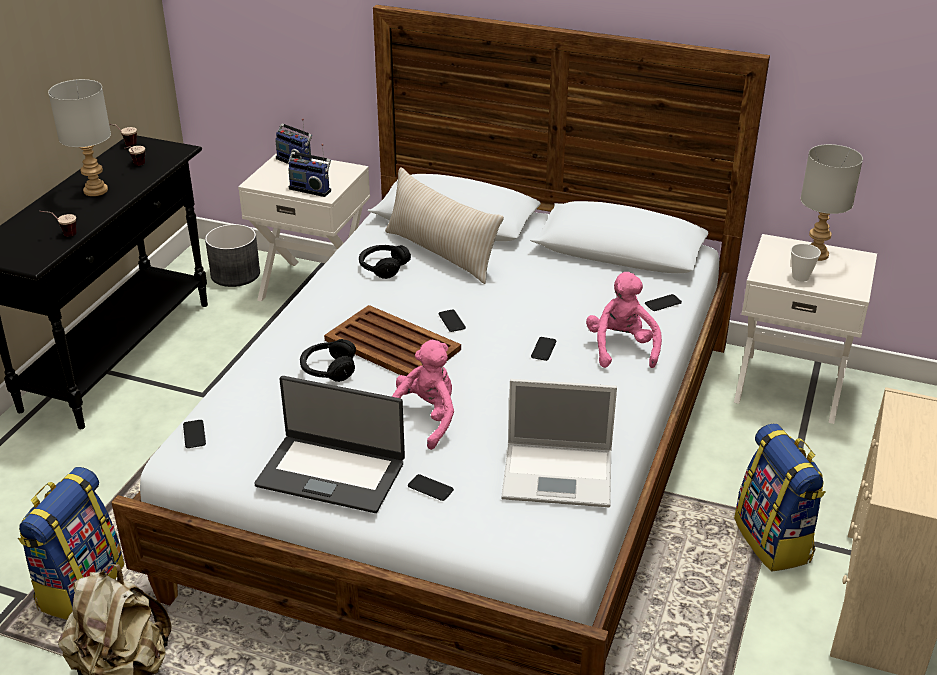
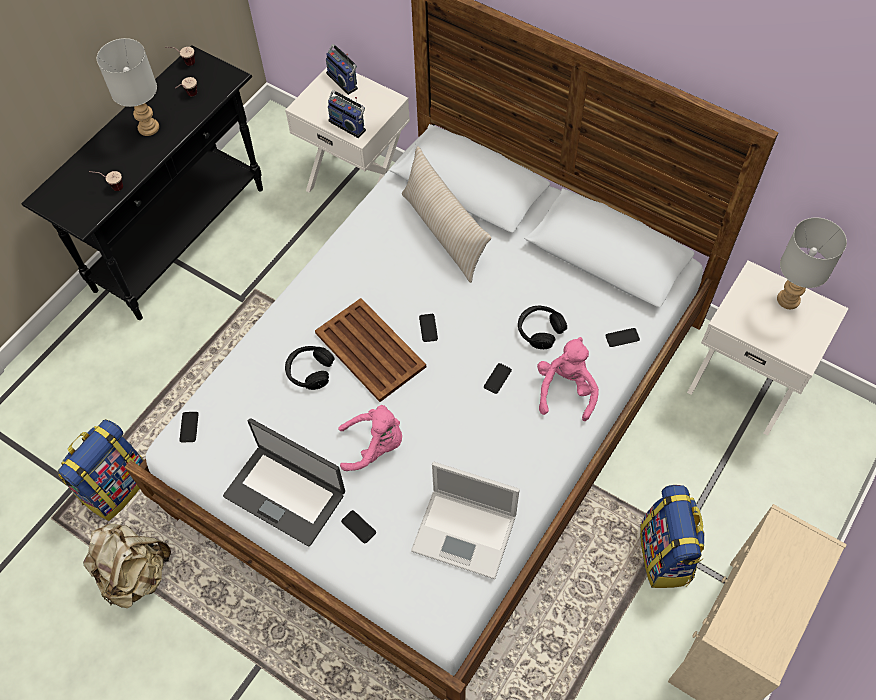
camera: 15 degrees right, 25 degrees up
grey planter [205,224,260,287] -> none
black headphones [359,245,411,279] -> black headphones moved to [518,306,567,349]
pink plush toy [392,340,454,450] -> pink plush toy turned 45 degrees clockwise [338,405,402,471]
cup [791,243,821,282] -> none

